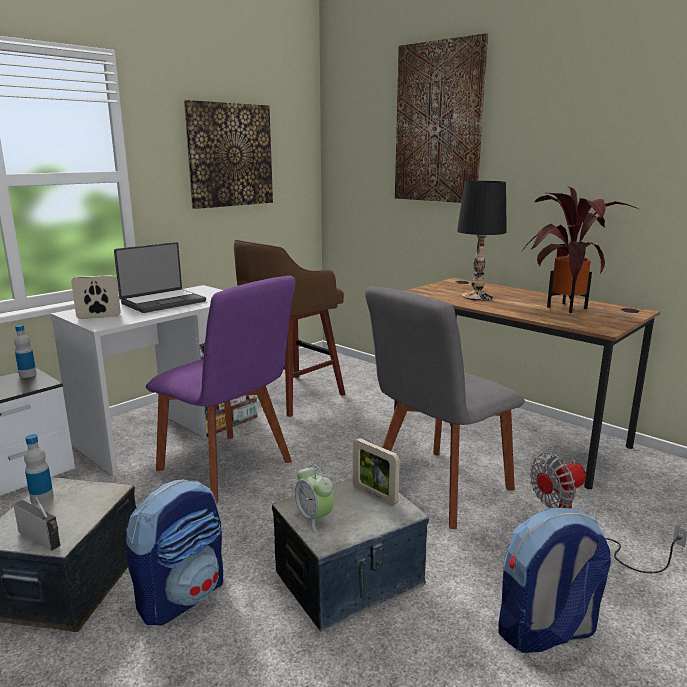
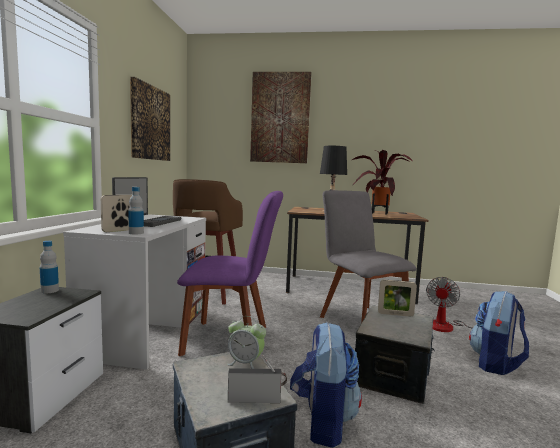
camera: 35 degrees left, 10 degrees down
bottle [24,434,54,505] -> bottle moved to [128,187,144,235]
alarm clock [294,464,334,532] -> alarm clock moved to [227,316,266,369]
grey chair [365,286,525,529] -> grey chair turned 135 degrees clockwise [320,190,417,323]

